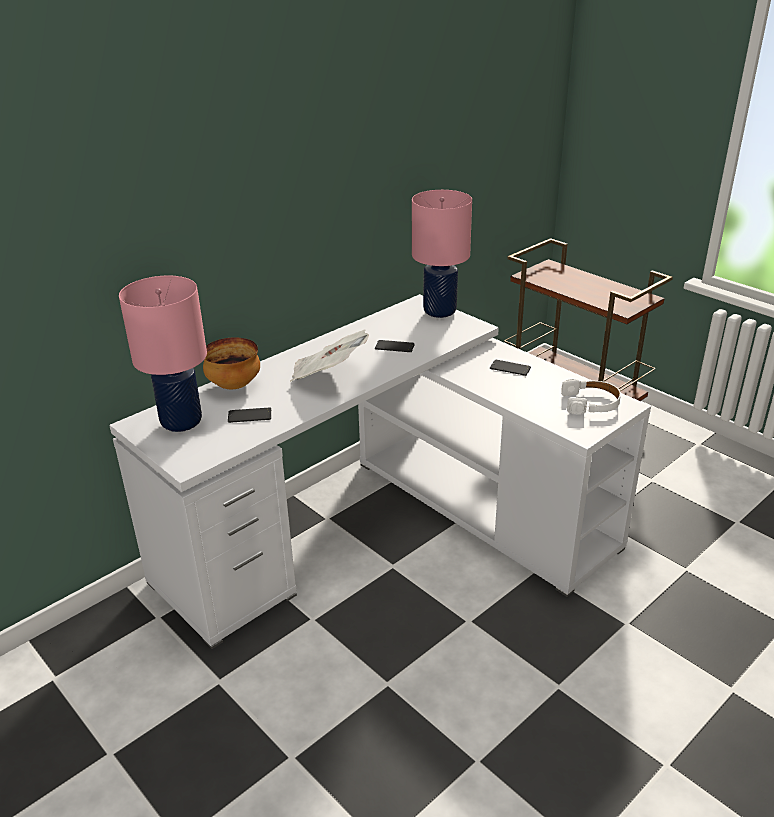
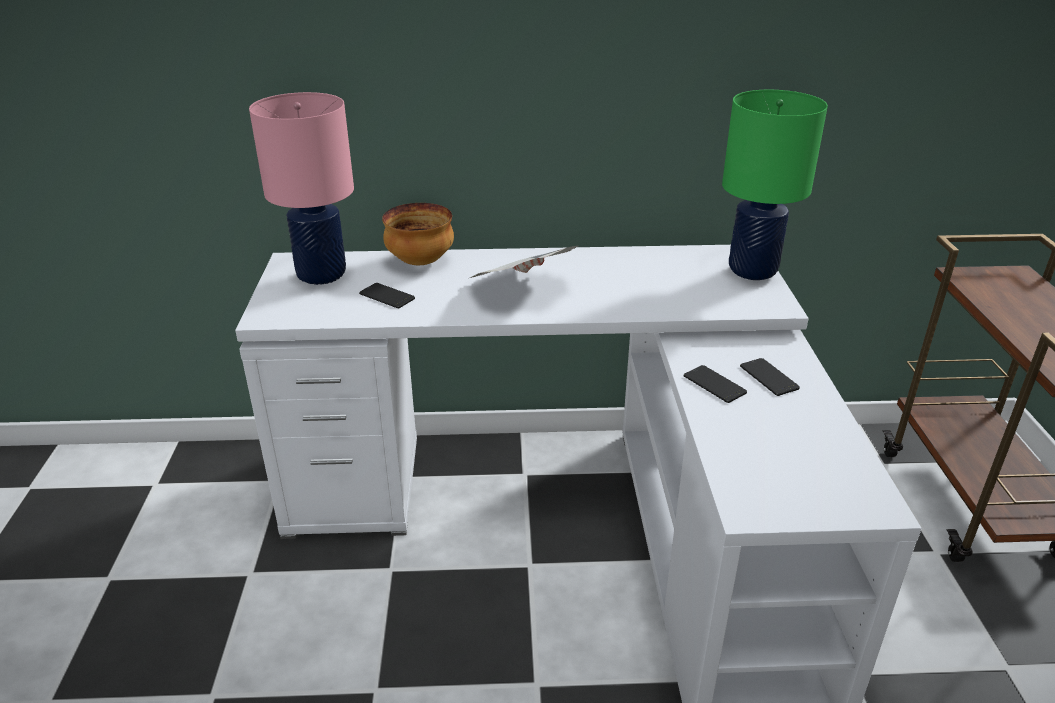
camera: 40 degrees right, 0 degrees up
phone [375,340,415,352] -> phone moved to [684,365,747,403]
pink table lamp [412,190,472,318] -> green table lamp [722,90,828,280]
white headphones [561,379,621,415] -> none

